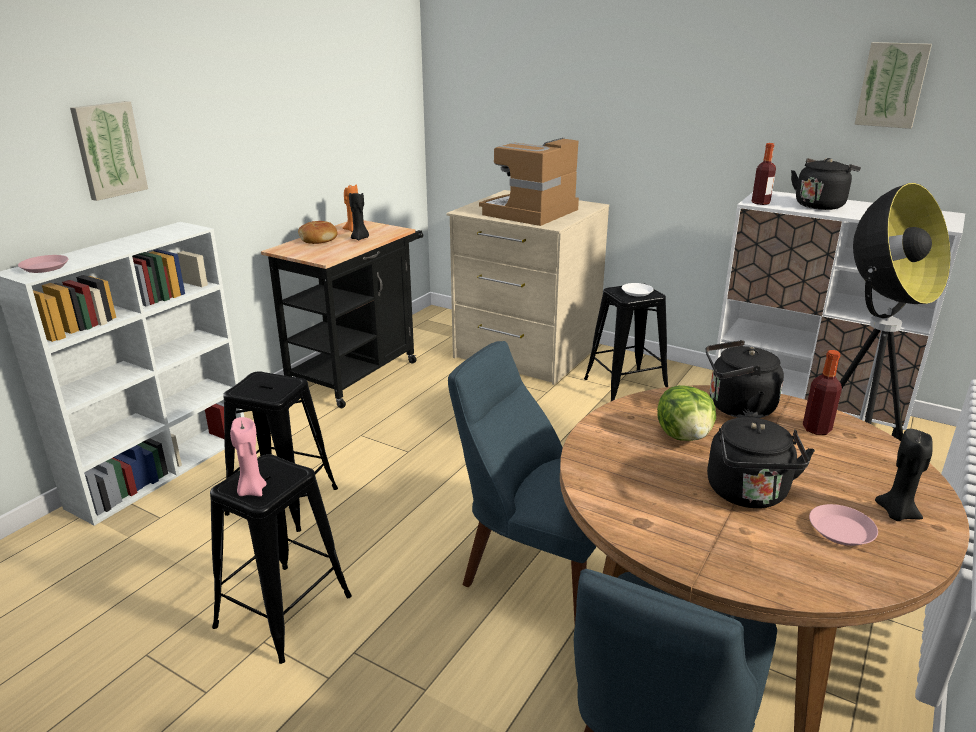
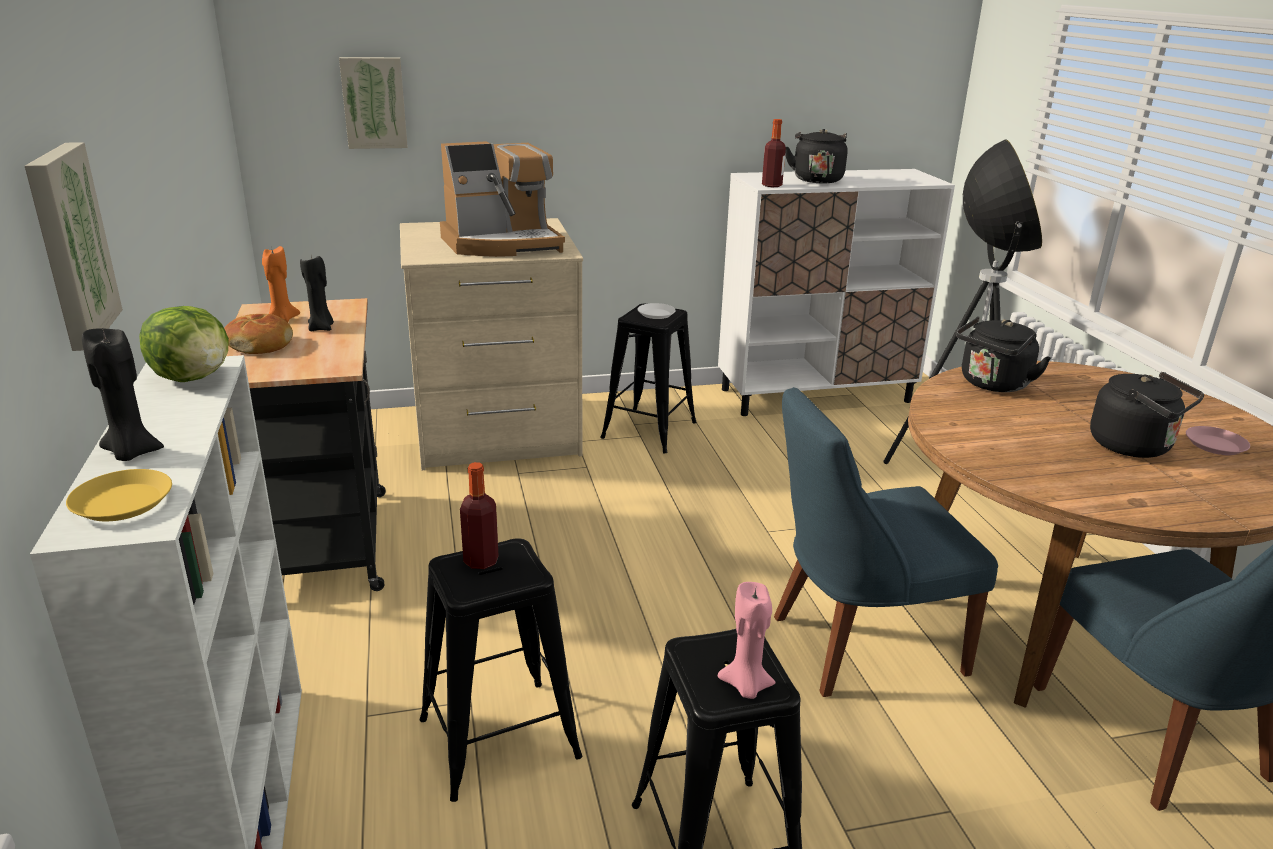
camera: 45 degrees left, 0 degrees up
pink plate [18,255,68,273] -> yellow plate [66,469,172,521]
coffee machine [479,138,579,226] -> coffee machine turned 105 degrees counterclockwise [440,141,565,257]
lettuce [657,385,716,441] -> lettuce moved to [139,306,229,382]
bottle [803,350,842,435] -> bottle moved to [460,462,499,569]
picture [854,42,932,129] -> picture moved to [339,57,408,149]
black candle [875,429,933,521] -> black candle moved to [82,328,164,461]

